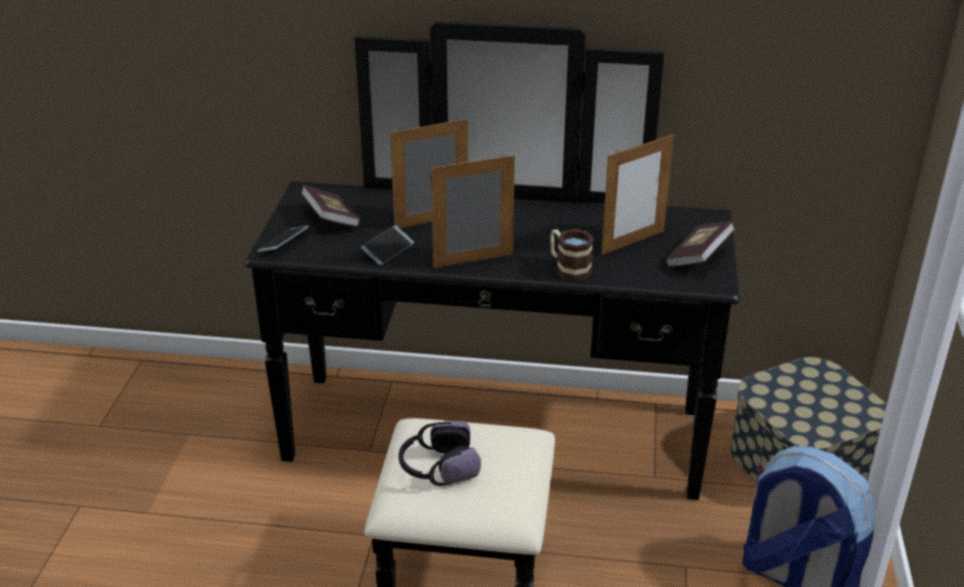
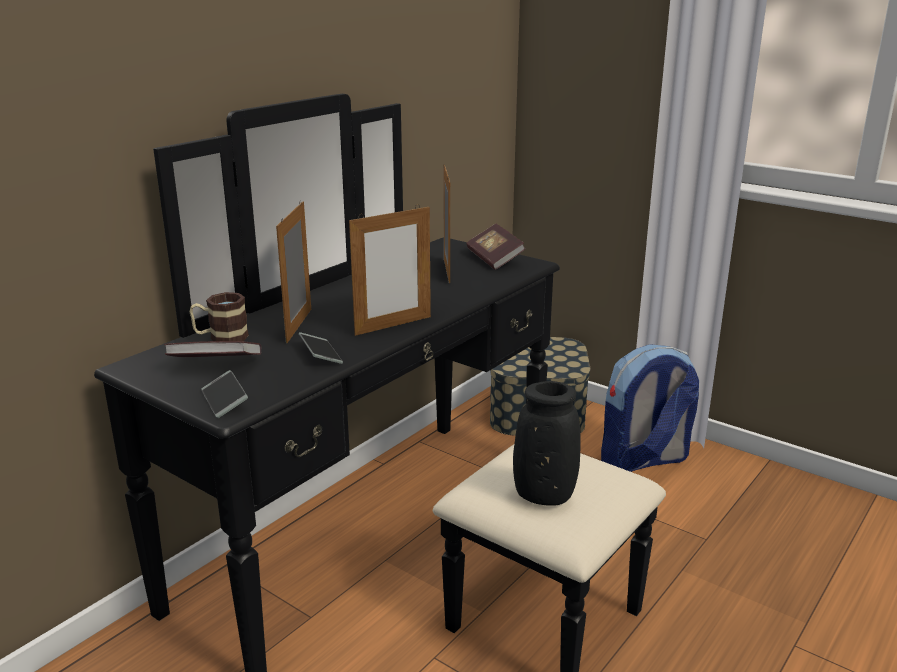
camera: 60 degrees left, 10 degrees down
headphones [399,421,481,486] -> black vase [513,381,580,506]
picture frame [431,154,515,268] -> picture frame turned 135 degrees counterclockwise [349,204,431,336]
mug [550,229,594,281] -> mug moved to [190,292,249,341]

